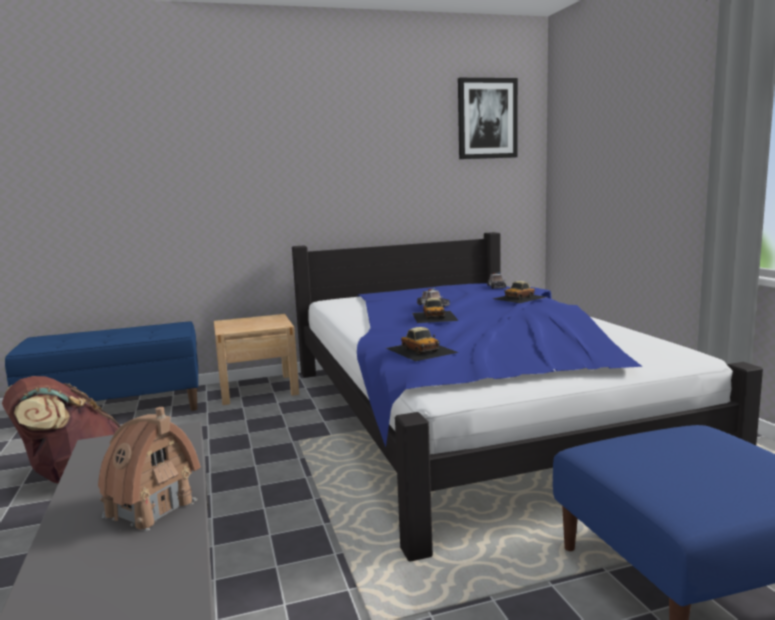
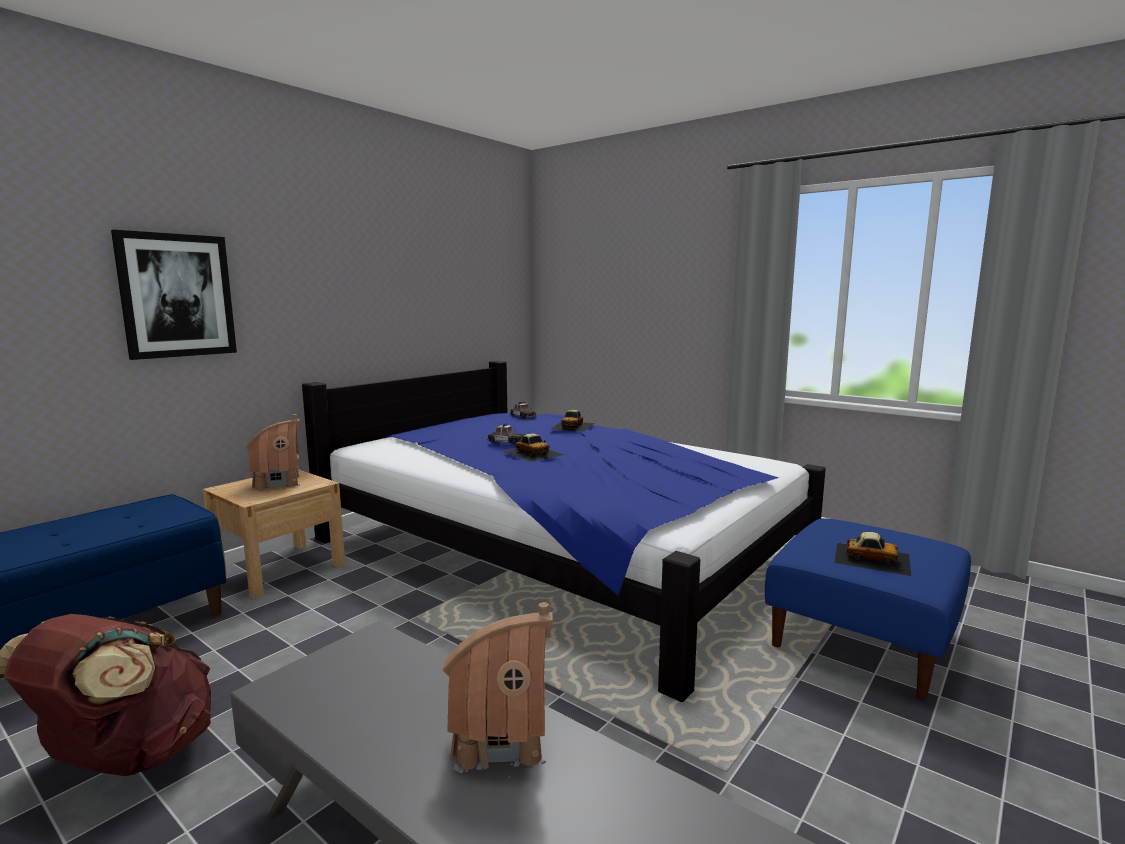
camera: 35 degrees left, 0 degrees up
toy car [386,327,459,361] -> toy car moved to [834,532,912,576]
picture [458,78,518,159] -> picture moved to [111,230,237,360]
none -> toy house [245,414,301,491]

